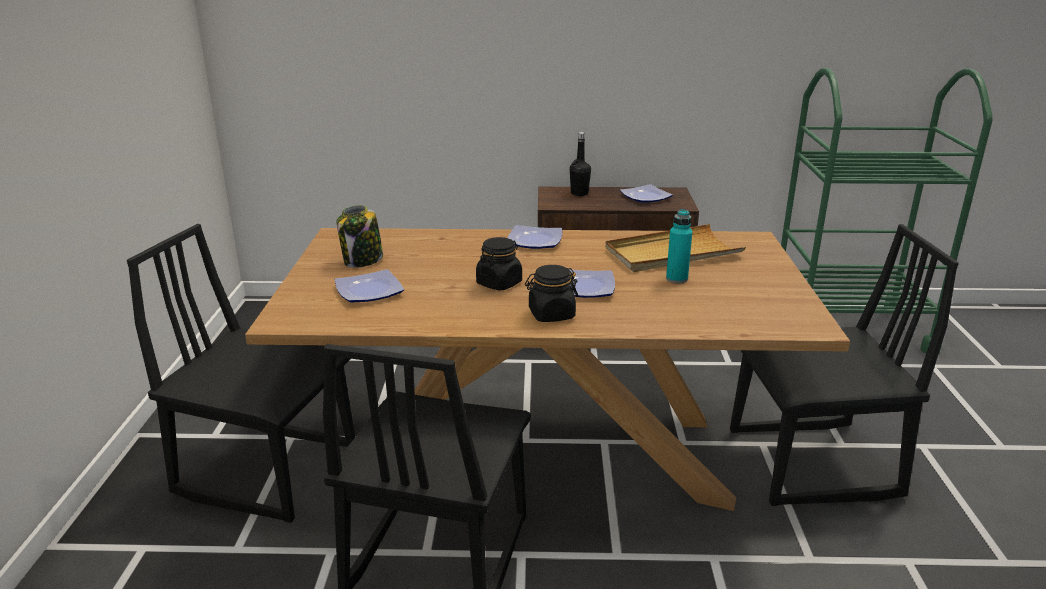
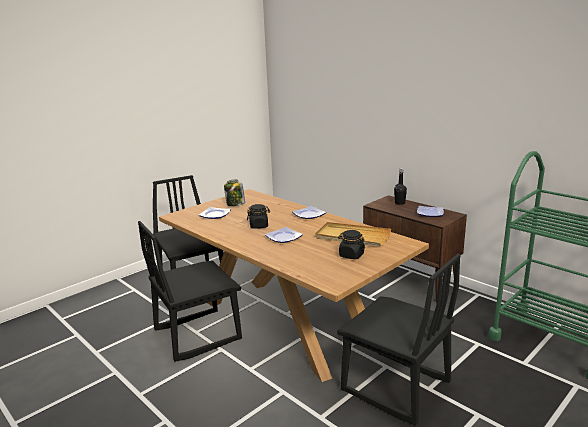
camera: 45 degrees right, 5 degrees down
black jar [525,265,579,322] -> black jar moved to [338,230,365,259]
turquoise bottle [666,209,693,283] -> none

